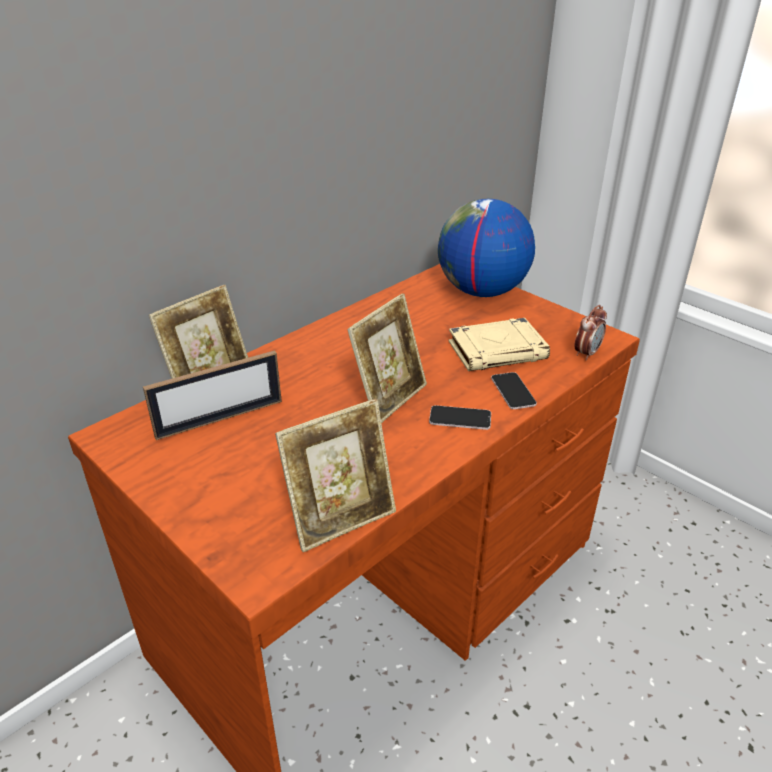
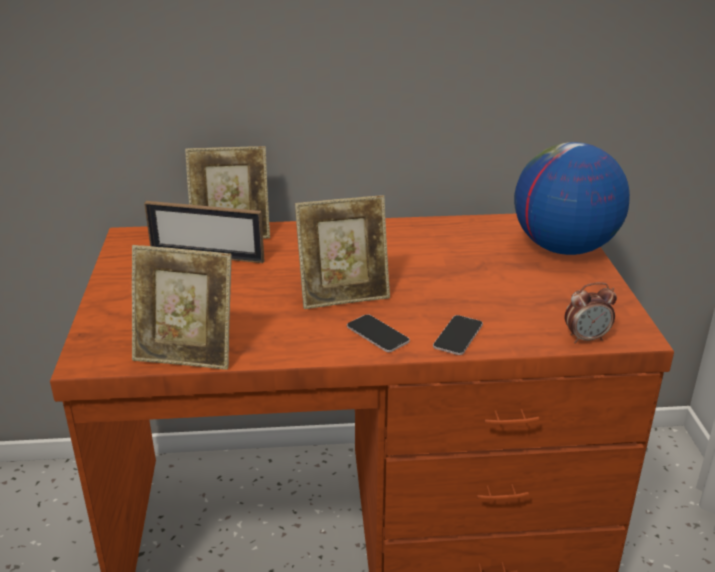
camera: 40 degrees right, 5 degrees down
beige book [449,318,550,371] -> none

